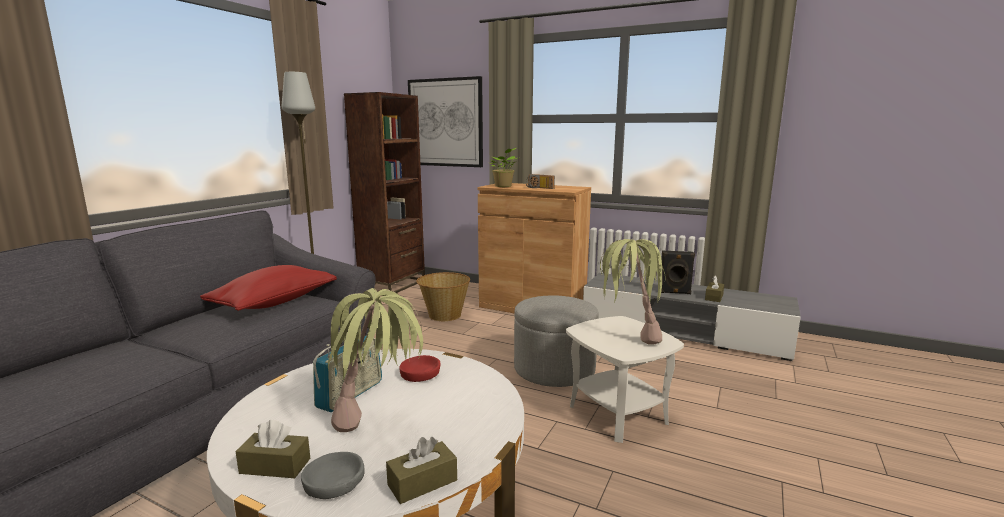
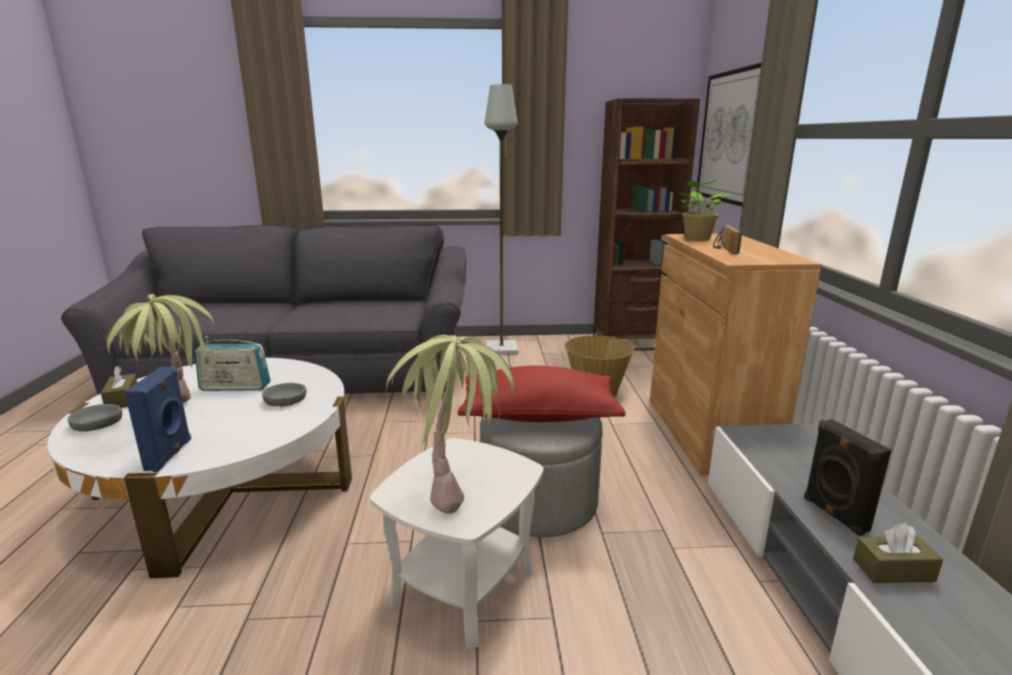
camera: 60 degrees right, 5 degrees up
red pillow [200,265,337,311] -> red pillow moved to [458,366,625,422]
brown tissue box [386,437,457,504] -> none
red bowl [399,355,441,382] -> grey bowl [262,383,306,406]
none -> blue speaker [124,366,191,472]

